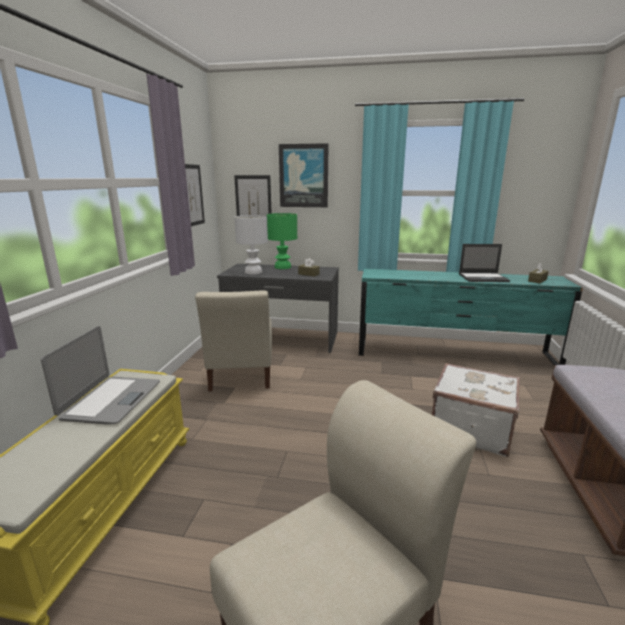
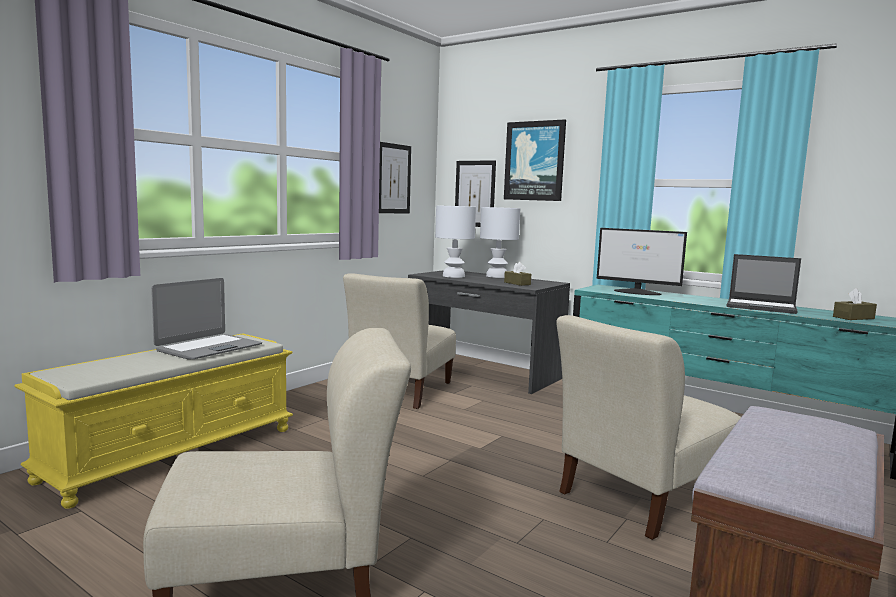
camera: 25 degrees right, 10 degrees down
green table lamp [267,213,297,269] -> white table lamp [480,207,520,278]
white suitcase [432,363,520,457] -> beige chair [556,315,741,540]
none -> monitor [597,228,687,295]

